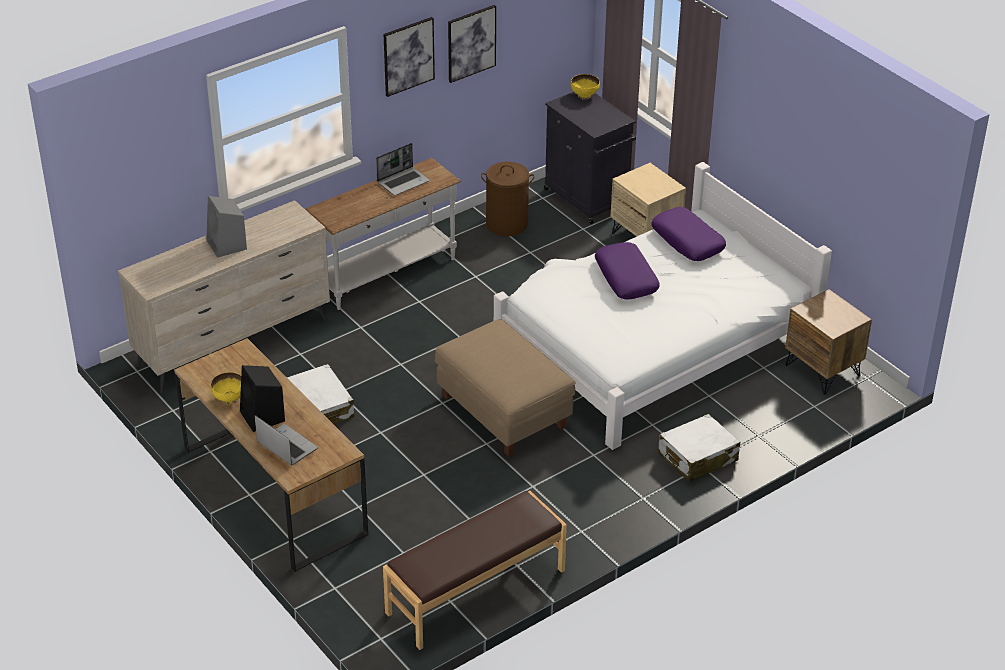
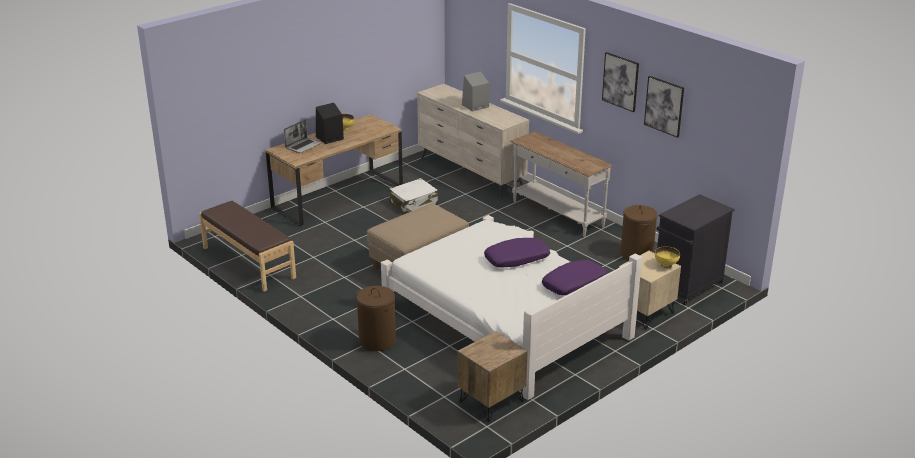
camera: 85 degrees right, 10 degrees down
laptop [376,143,430,196] -> none
yellow bowl [571,74,600,100] -> yellow bowl moved to [655,246,680,268]
white suitcase [658,414,740,482] -> brown laundry basket [356,286,396,351]

